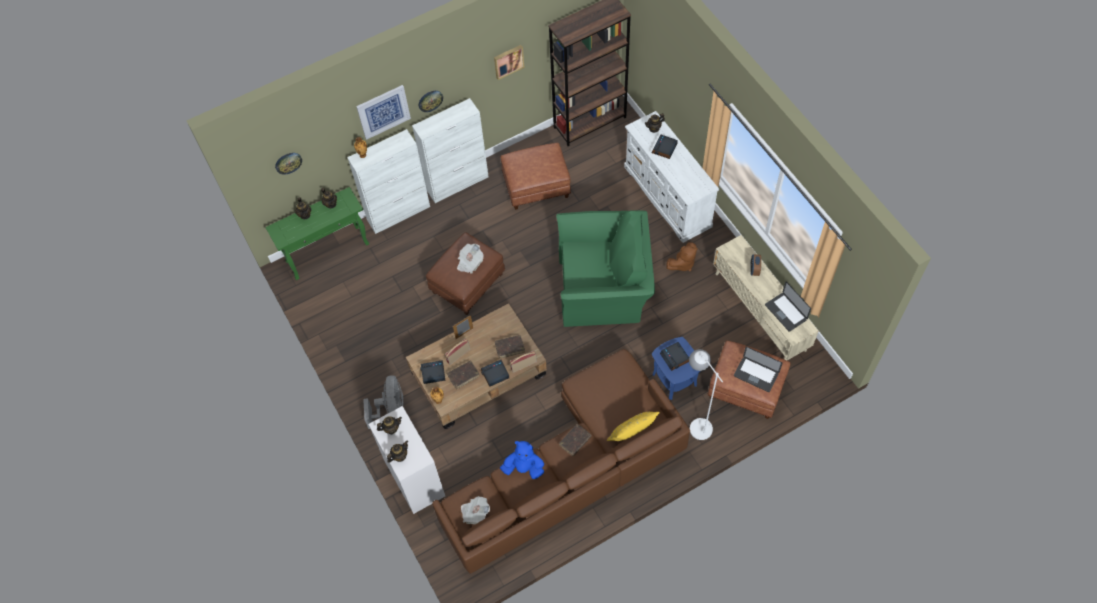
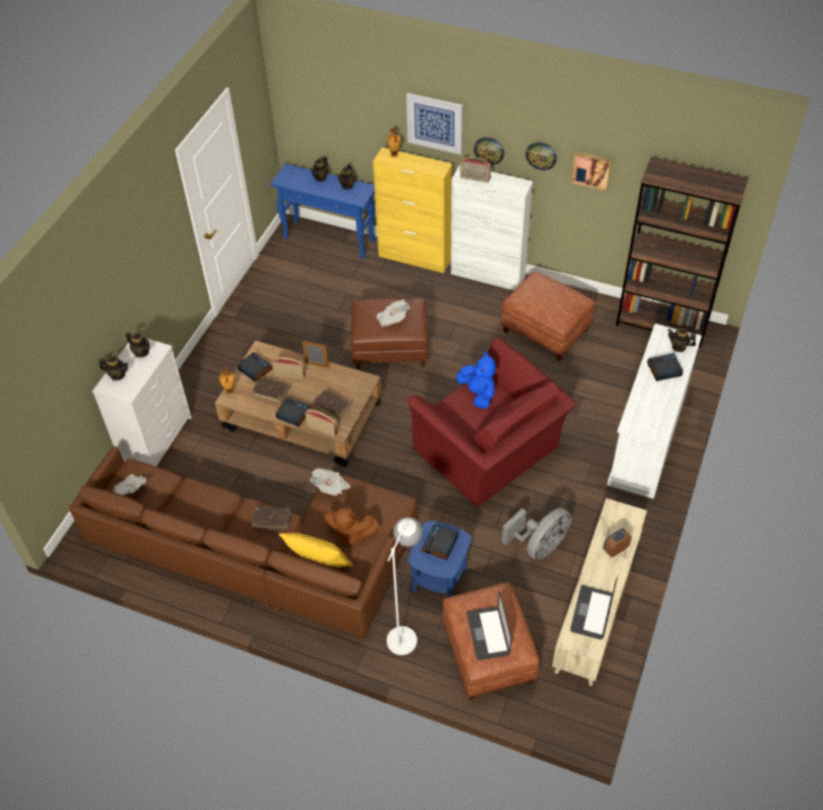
camera: 50 degrees right, 10 degrees down
green console table [265,187,369,280] -> blue console table [270,163,375,259]
wall clock [275,153,302,174] -> wall clock moved to [525,142,557,170]
white cabinet [347,129,430,234] -> yellow cabinet [373,147,452,273]
grey fan [363,375,404,429] -> grey fan moved to [502,508,572,560]
blue plush toy [500,441,544,479] -> blue plush toy moved to [456,352,496,409]
green armchair [556,210,655,327] -> red armchair [407,338,578,507]
brown plush toy [666,242,698,271] -> brown plush toy moved to [324,507,380,547]
none -> newspaper [310,468,350,496]
none -> radio [460,157,491,183]

